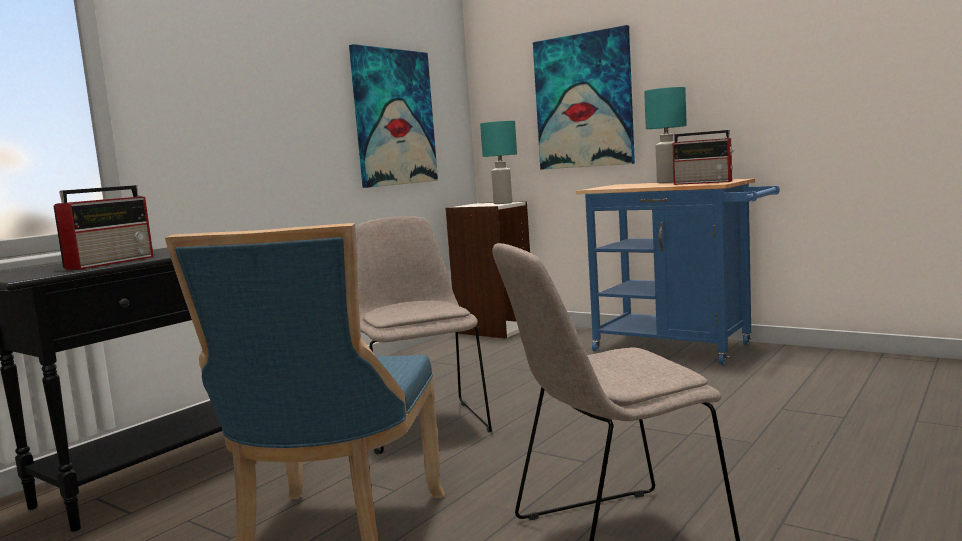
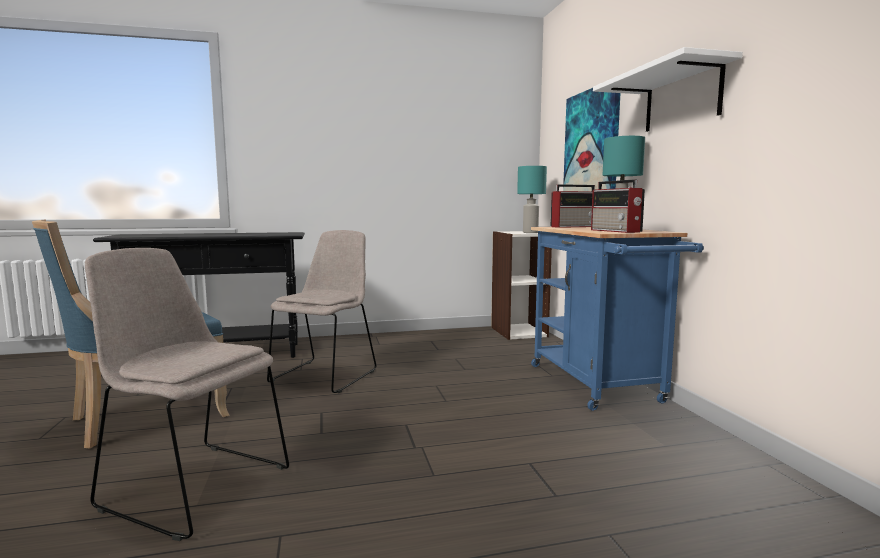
camera: 40 degrees right, 0 degrees up
radio [53,185,154,270] -> radio moved to [551,184,595,228]
picture [349,44,438,188] -> none
none -> white shelf [593,47,743,132]

